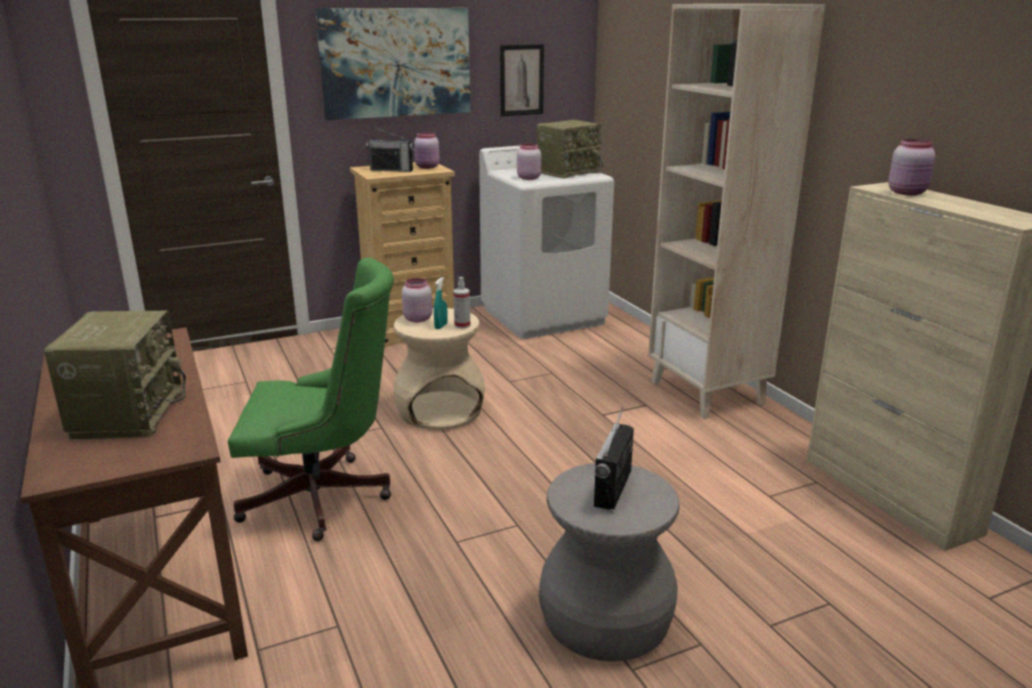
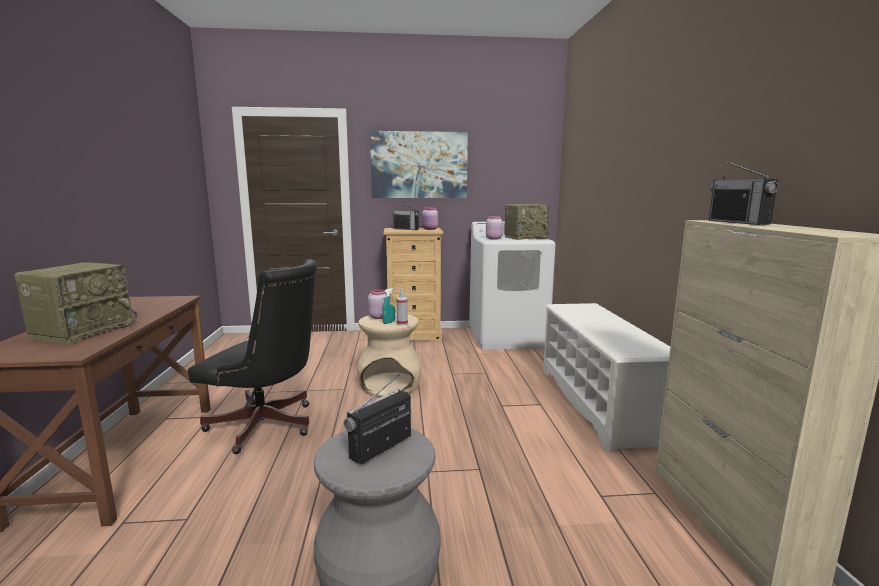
camera: 20 degrees right, 10 degrees down
green office chair [228,257,394,541] -> black office chair [188,259,317,454]
picture [500,44,544,116] -> none
beige bookcase [648,4,825,419] -> white shoe rack [543,303,670,452]
pink jar [888,139,935,195] -> radio [709,161,779,225]

